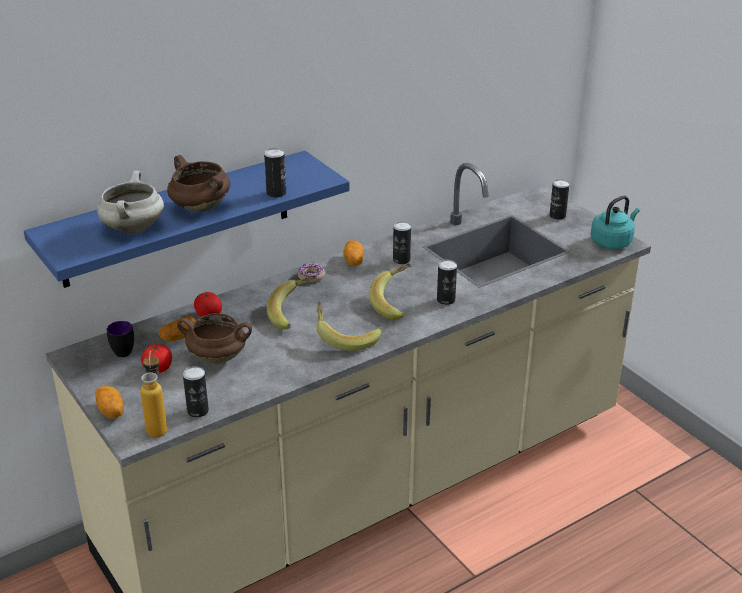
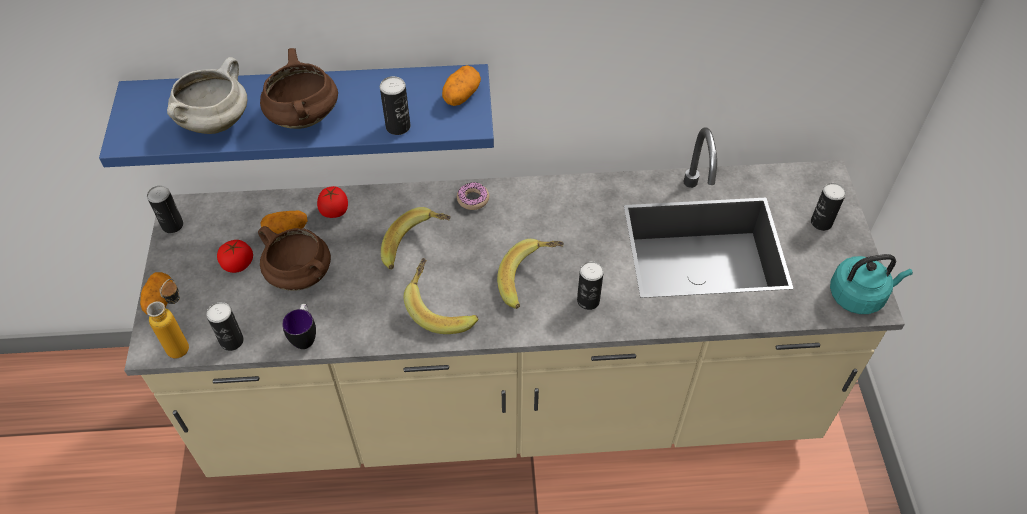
camera: 30 degrees right, 20 degrees up
mug [107,321,134,357] -> mug moved to [282,304,316,349]
potato [343,240,364,266] -> potato moved to [442,65,481,106]
can [393,221,411,264] -> can moved to [147,185,183,233]

